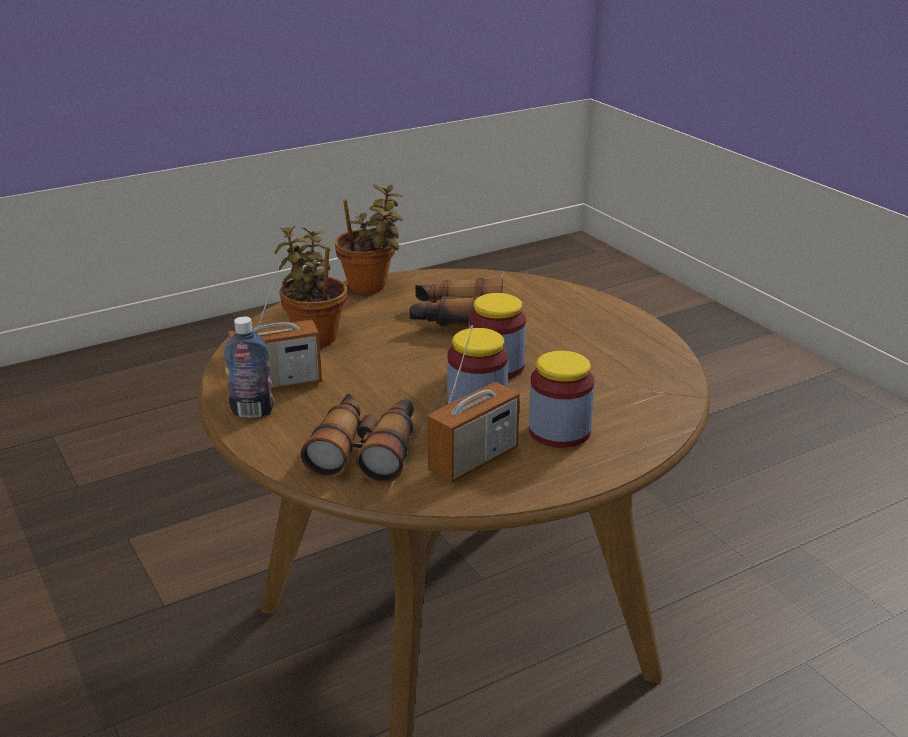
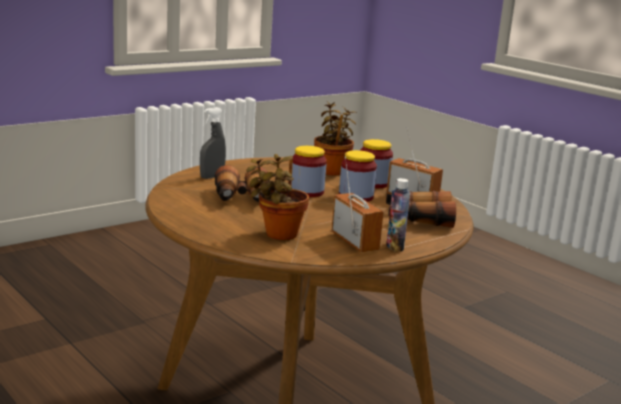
camera: 100 degrees left, 10 degrees down
potted plant [335,184,403,294] -> potted plant moved to [314,101,357,176]
none -> grey spray bottle [200,107,226,179]

